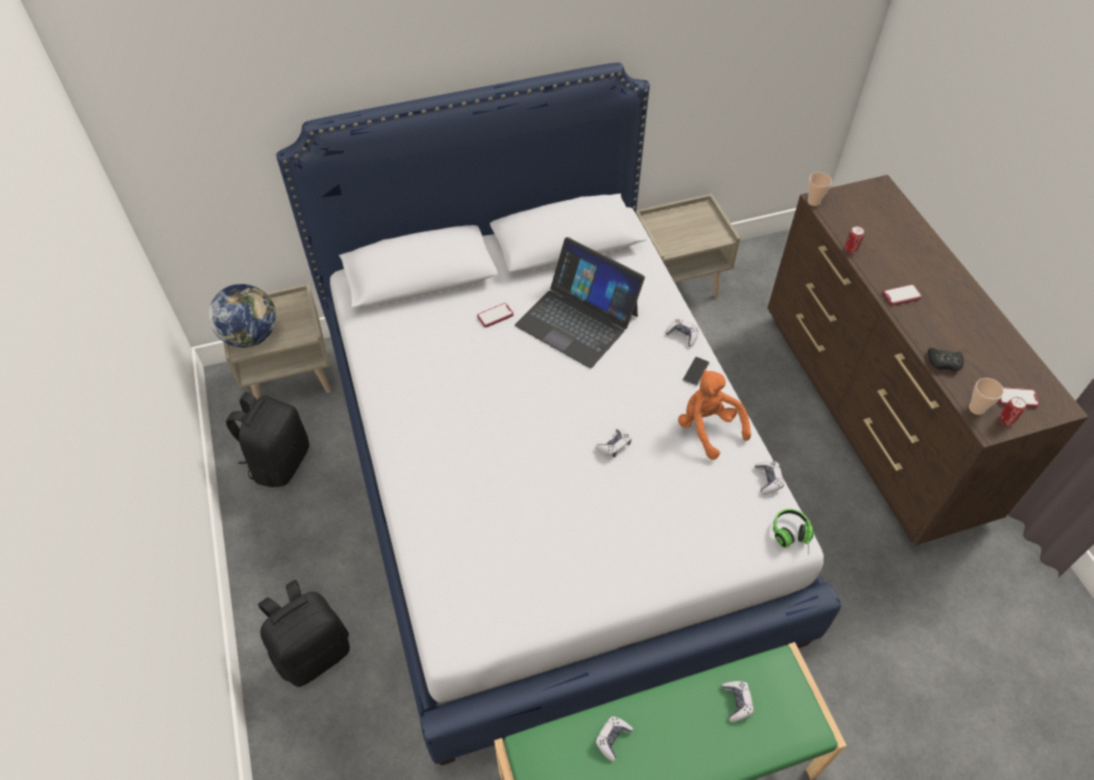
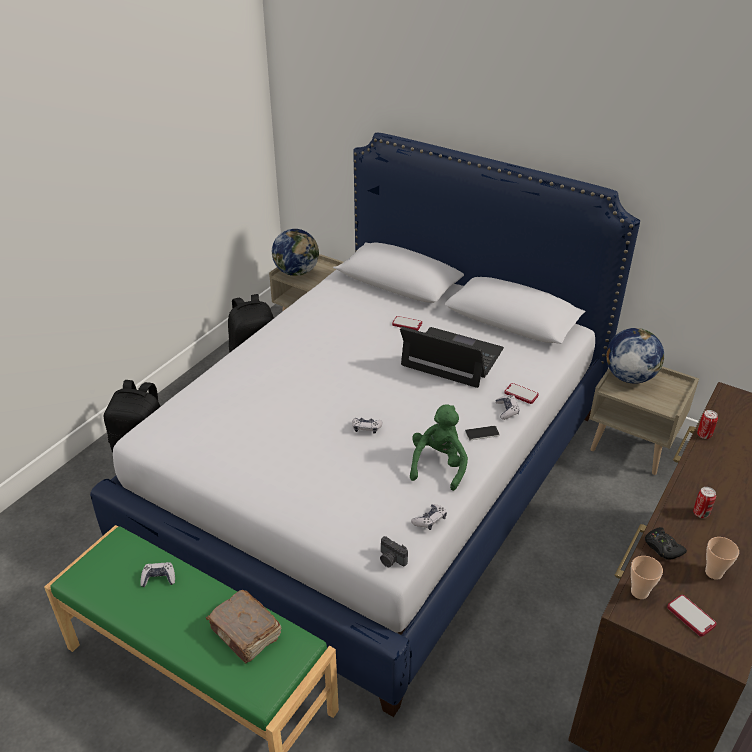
camera: 50 degrees right, 15 degrees down
laptop [515,237,645,368] -> laptop turned 120 degrees clockwise [400,326,504,388]
orange plush toy [678,369,751,460] -> green plush toy [410,404,468,491]
game controller [722,681,754,722] -> brown book [206,590,282,663]
headphones [773,509,814,555] -> camera [380,536,408,567]
cup [808,172,832,206] -> cup moved to [705,537,739,579]
phone [883,284,922,306] -> phone moved to [504,383,539,404]
can [999,397,1026,426] -> can moved to [693,487,716,518]
none -> globe [606,328,664,384]

